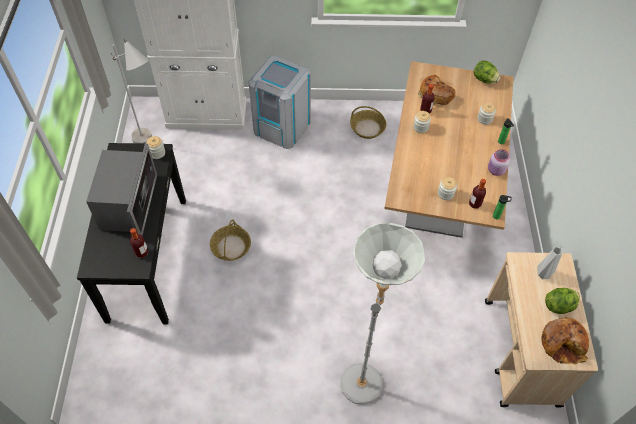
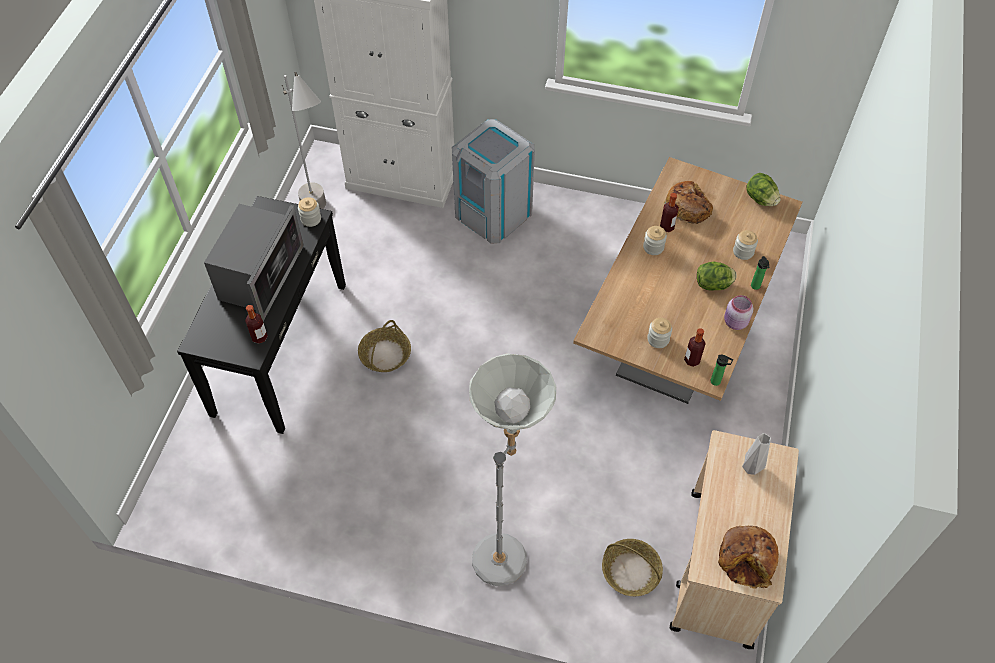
camera: 15 degrees right, 0 degrees up
basket [350,106,387,139] -> basket moved to [602,539,663,596]
lettuce [545,288,580,314] -> lettuce moved to [697,261,737,291]

